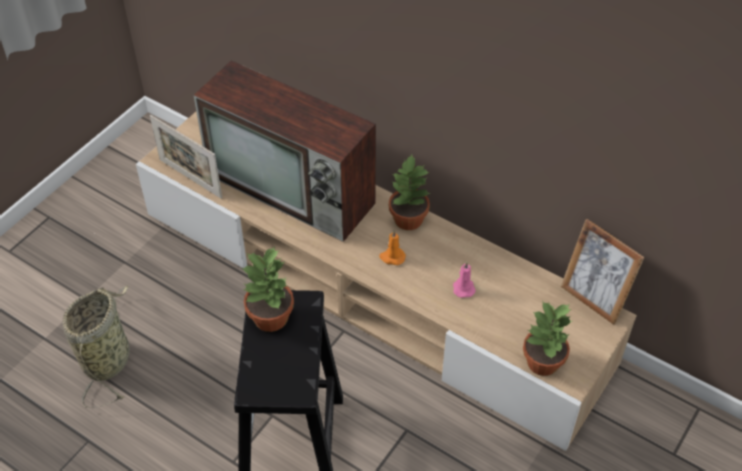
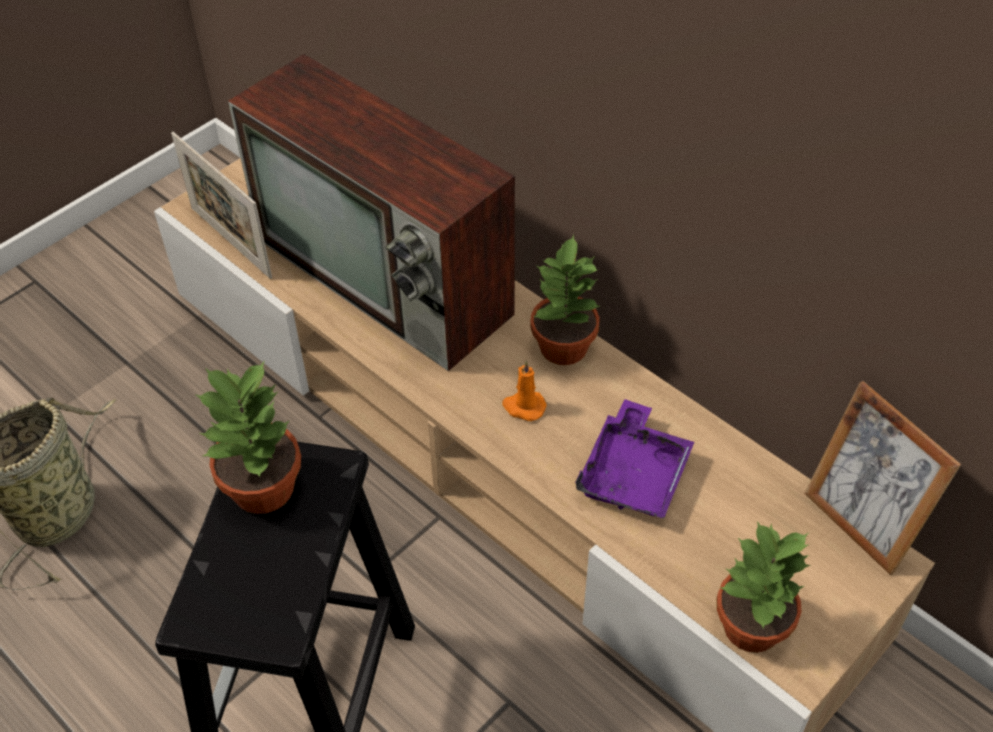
camera: 10 degrees right, 0 degrees up
pink candle [453,262,476,298] -> purple tray [575,399,694,519]

